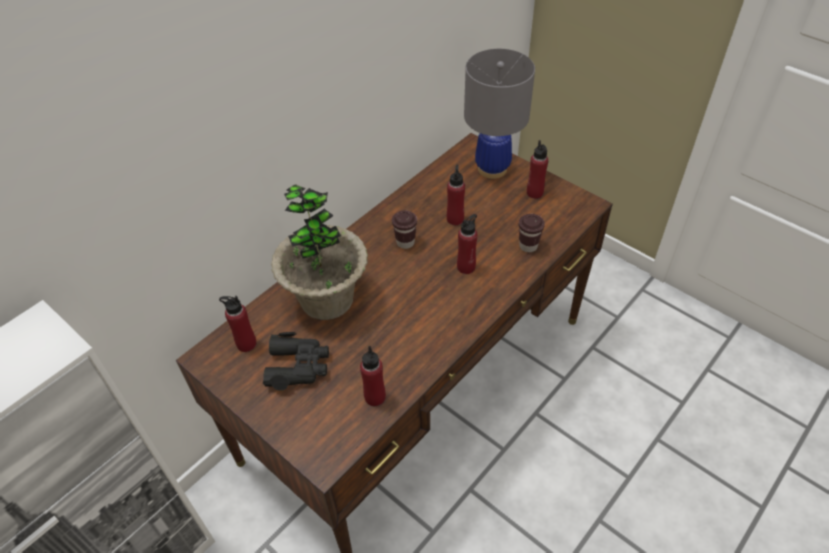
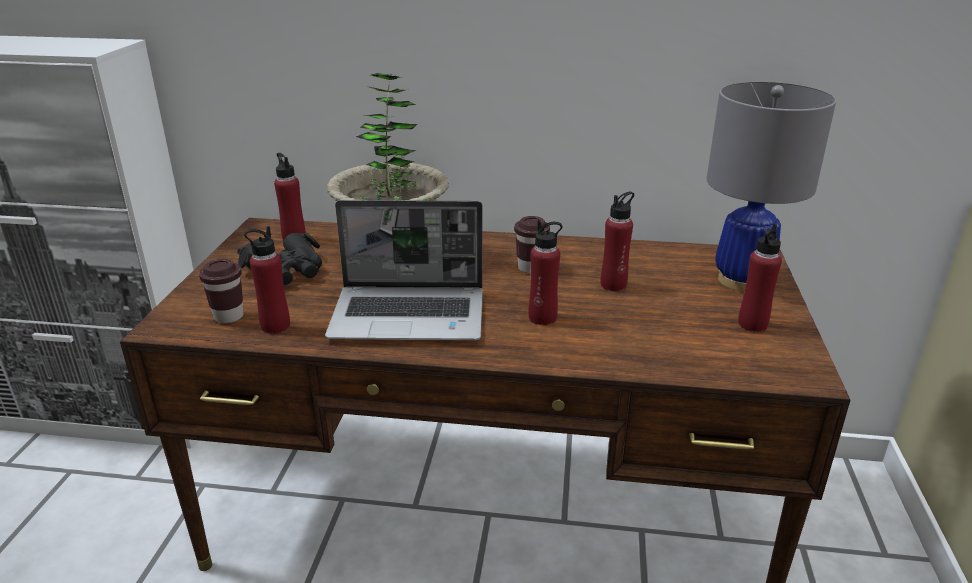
camera: 55 degrees right, 20 degrees down
brown cup [519,214,545,252] -> brown cup moved to [199,259,243,323]
none -> laptop [325,200,483,341]

